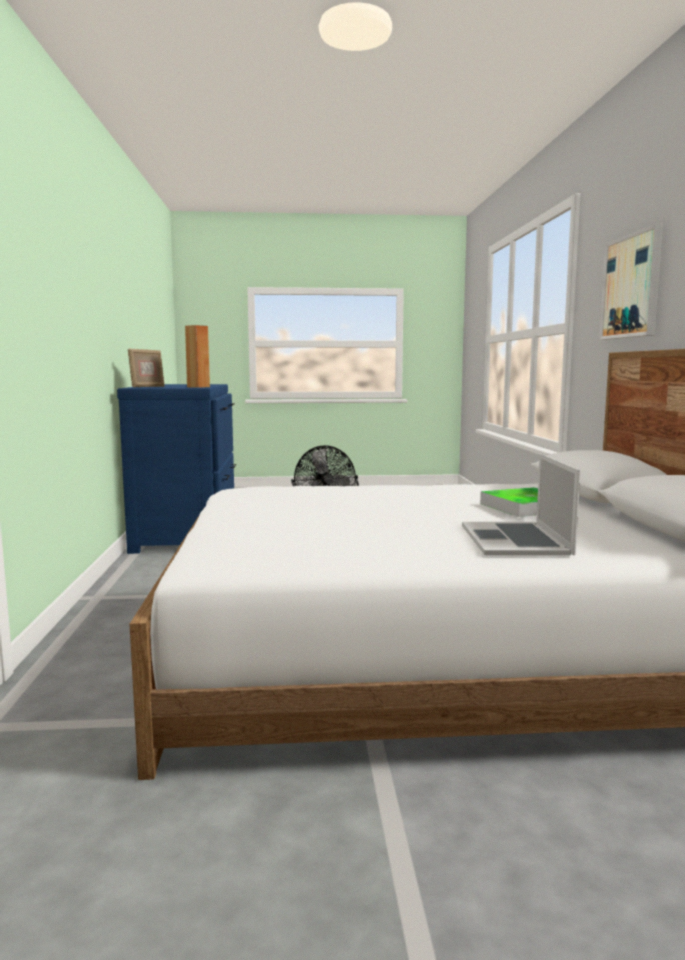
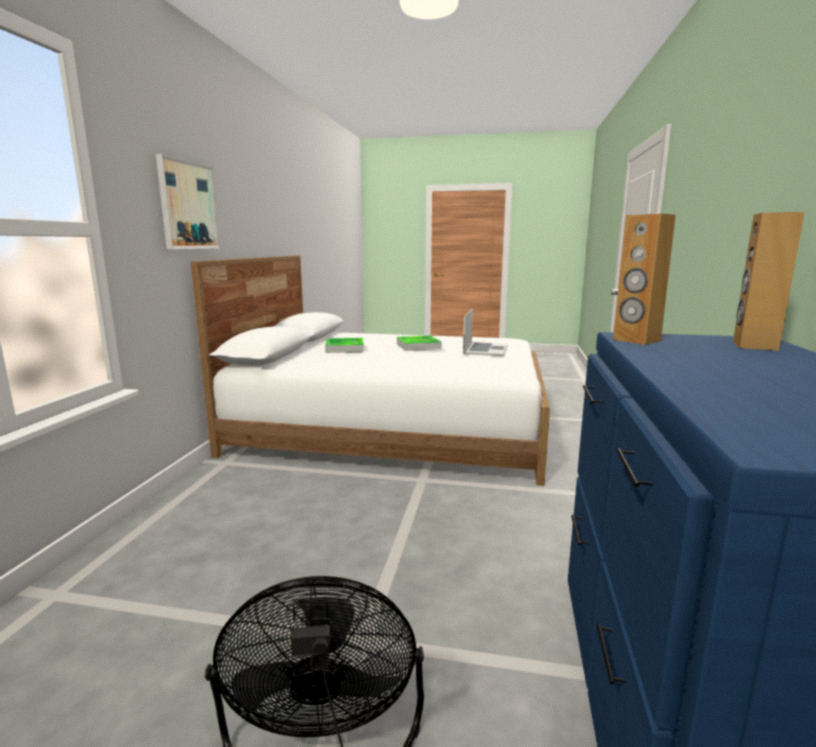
camera: 165 degrees left, 5 degrees up
picture frame [128,349,164,387] -> brown speaker [733,212,804,351]
laptop [462,454,580,556] -> laptop moved to [463,309,508,356]
none -> tray [397,335,442,351]

